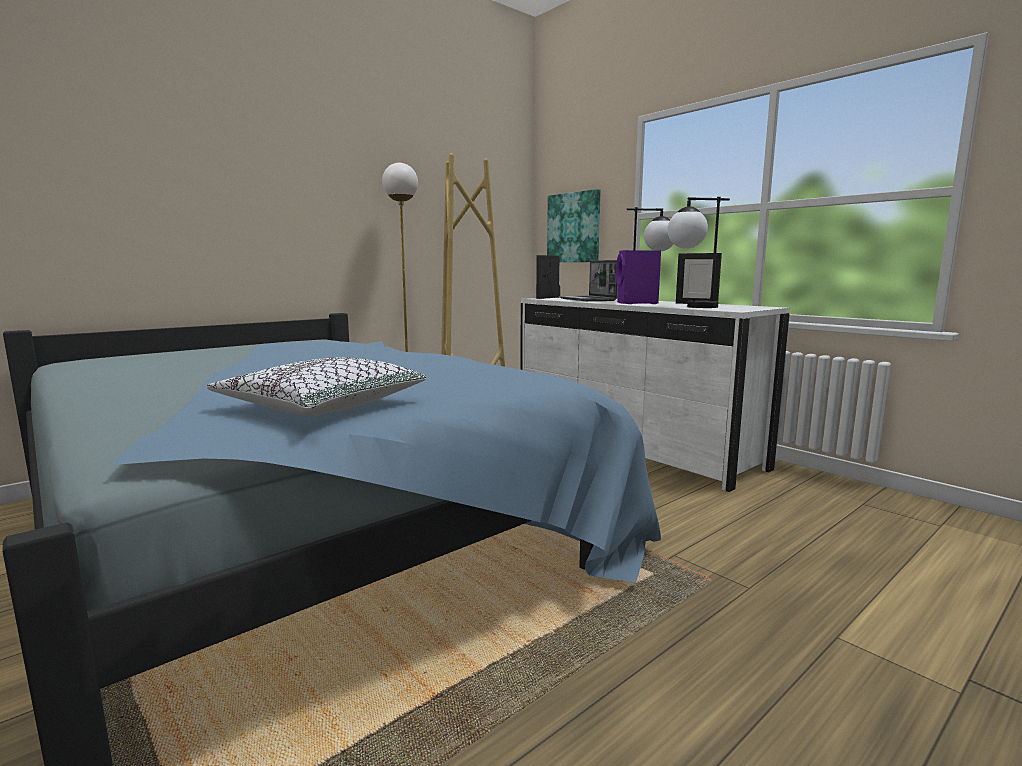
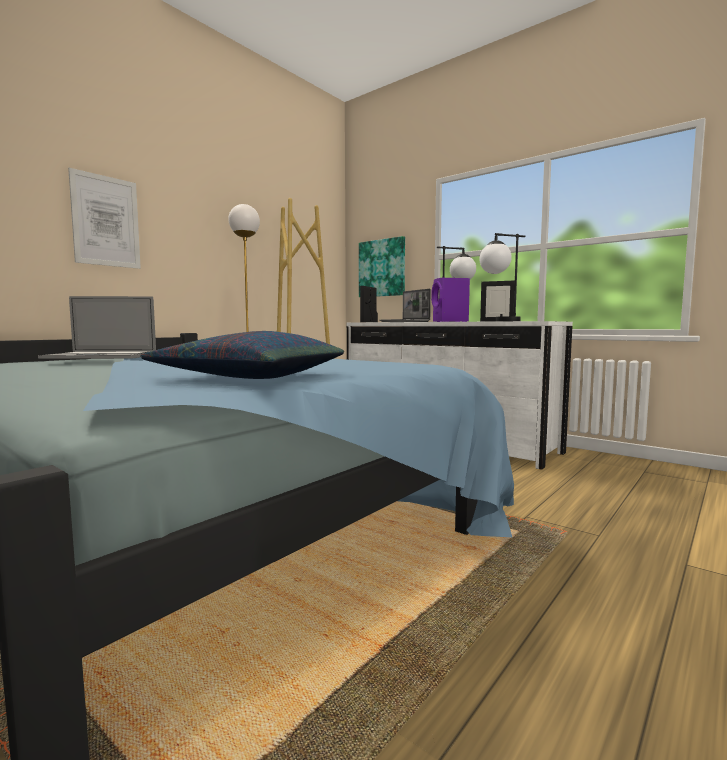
camera: 10 degrees left, 5 degrees down
white pillow [206,357,426,415] -> blue pillow [140,331,344,379]
none -> laptop [38,296,156,359]
none -> picture [68,168,141,269]

